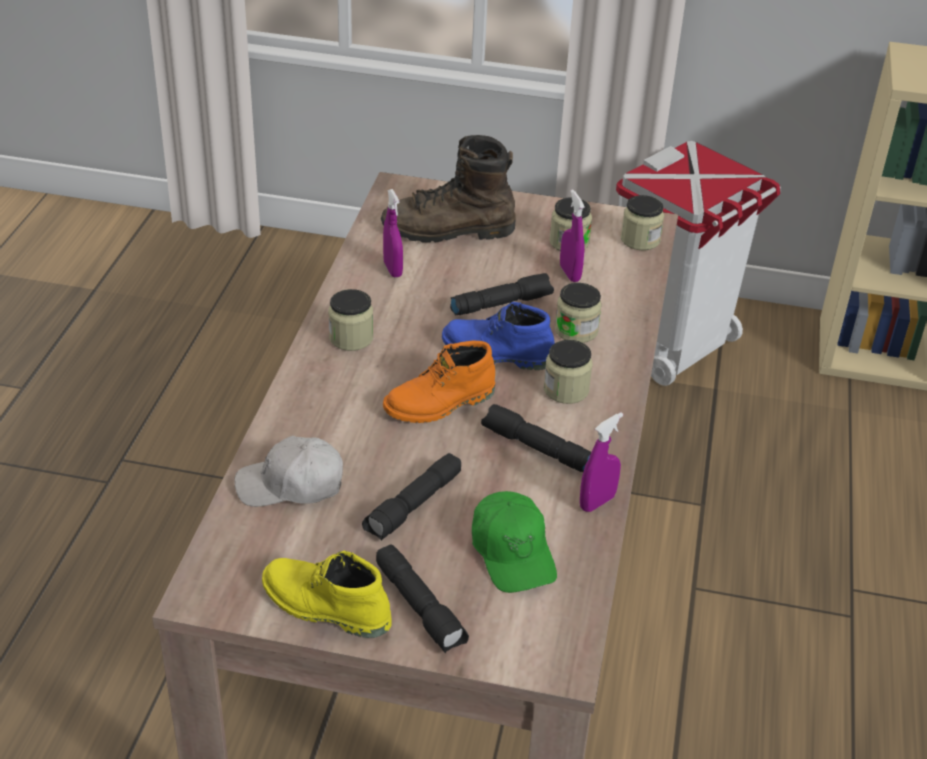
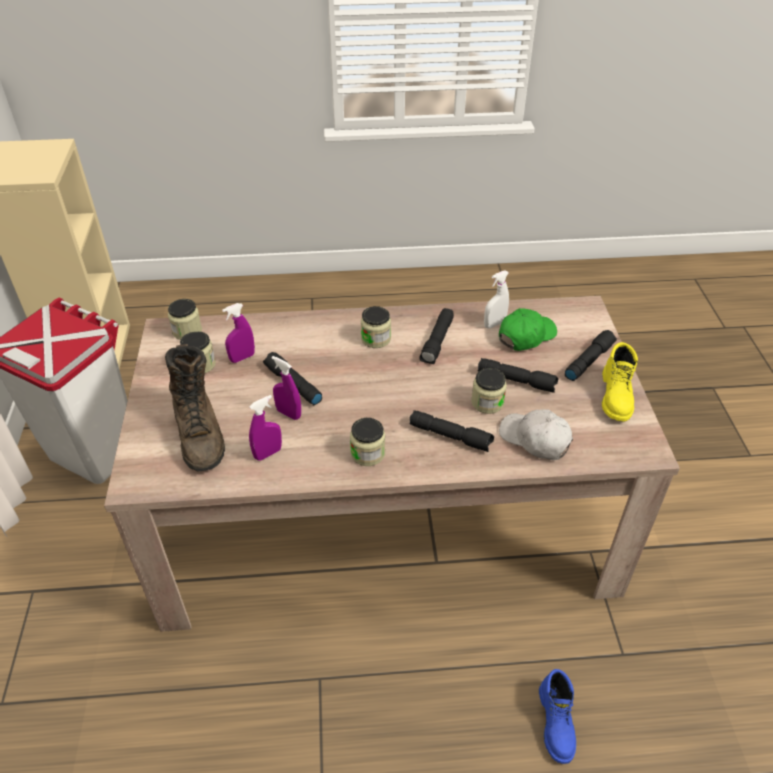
camera: 105 degrees left, 5 degrees up
white cap [234,436,343,507] -> white cap turned 150 degrees clockwise [499,410,573,460]
orange boot [383,341,495,423] -> none
blue boot [442,302,555,370] -> blue boot moved to [539,669,576,764]
jar [555,283,602,343] -> jar moved to [471,368,507,414]
purple spray bottle [580,412,623,512] -> purple spray bottle moved to [272,356,301,420]
none -> black flashlight [410,410,494,452]
none -> white spray bottle [484,270,509,328]

